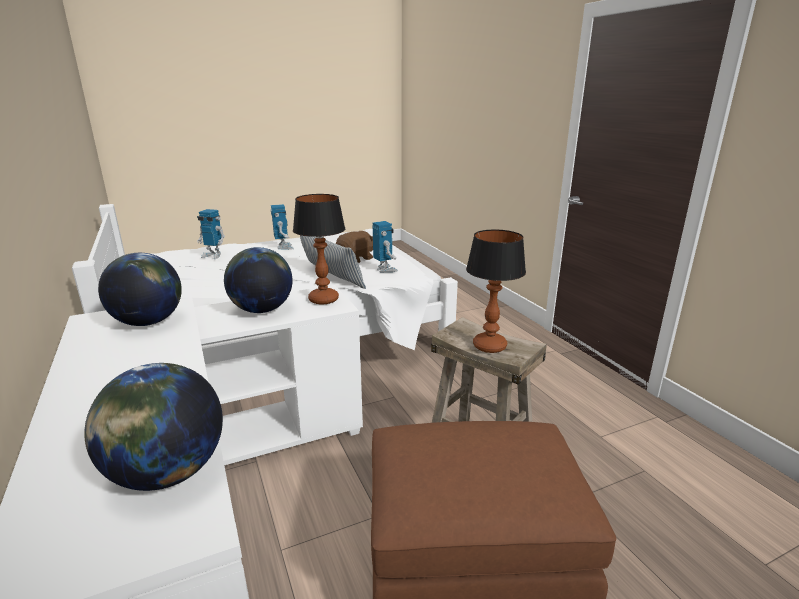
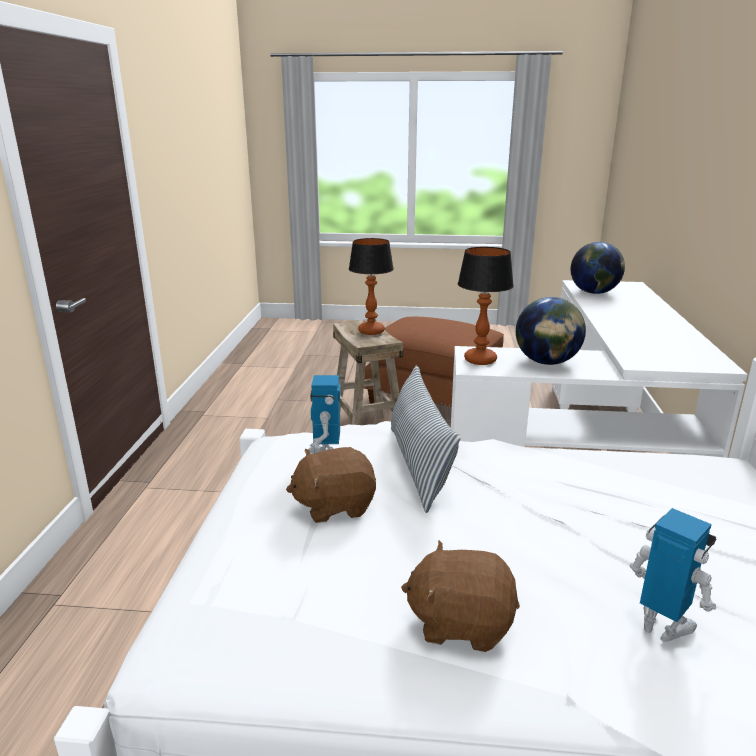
camera: 150 degrees left, 0 degrees up
globe [98,253,182,326] -> none
toy robot [271,204,294,250] -> brown plush toy [401,540,520,652]

